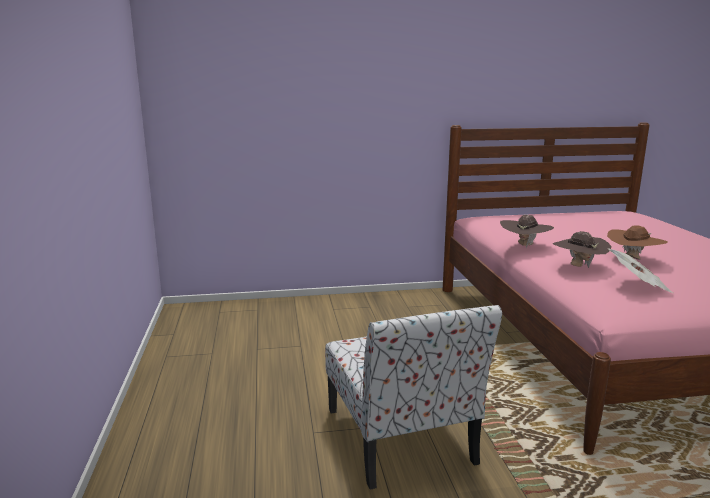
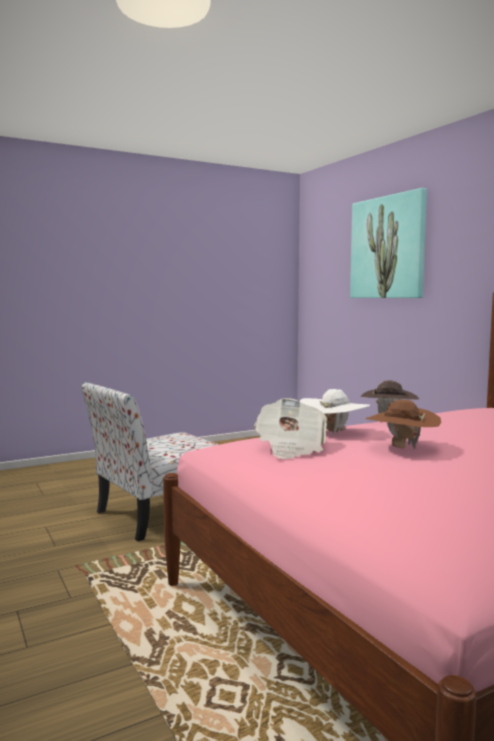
camera: 70 degrees right, 10 degrees down
brown hat [553,231,611,268] -> white hat [300,389,370,435]
none -> picture [350,188,427,298]

